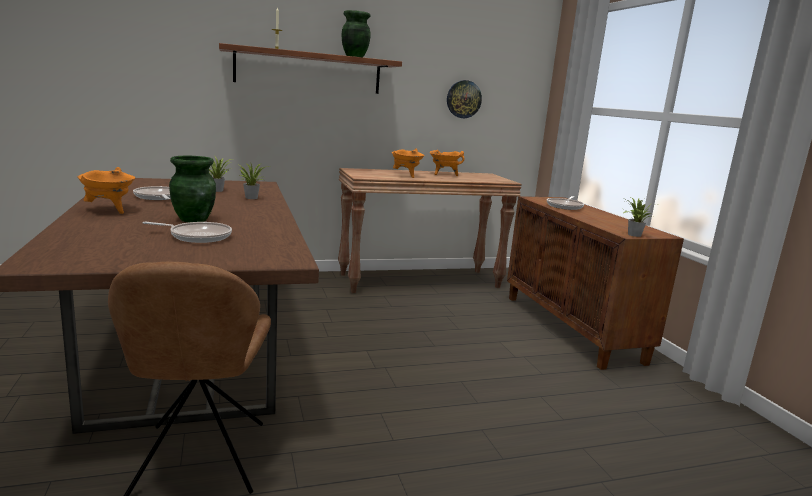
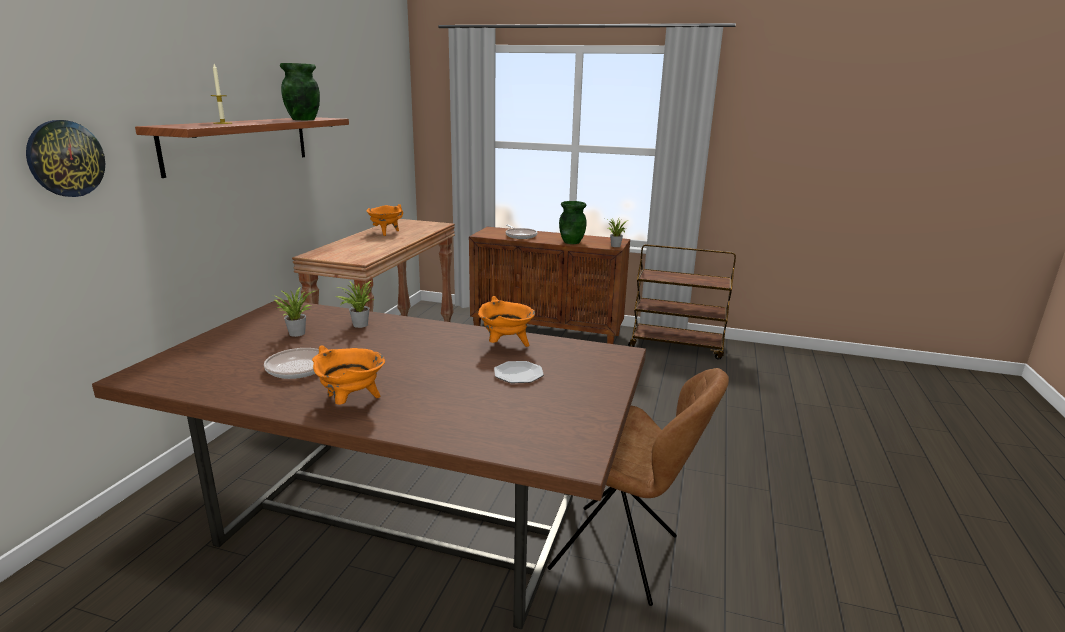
camera: 55 degrees left, 5 degrees up
frying pan [142,222,232,243] -> plate [494,361,544,383]
green vase [169,156,216,222] -> green vase moved to [559,201,587,244]
orange cooking pot [392,148,425,178] -> orange cooking pot moved to [478,296,535,347]
wall clock [447,80,482,118] -> wall clock moved to [26,120,105,197]
none -> brown cart [628,244,736,360]

